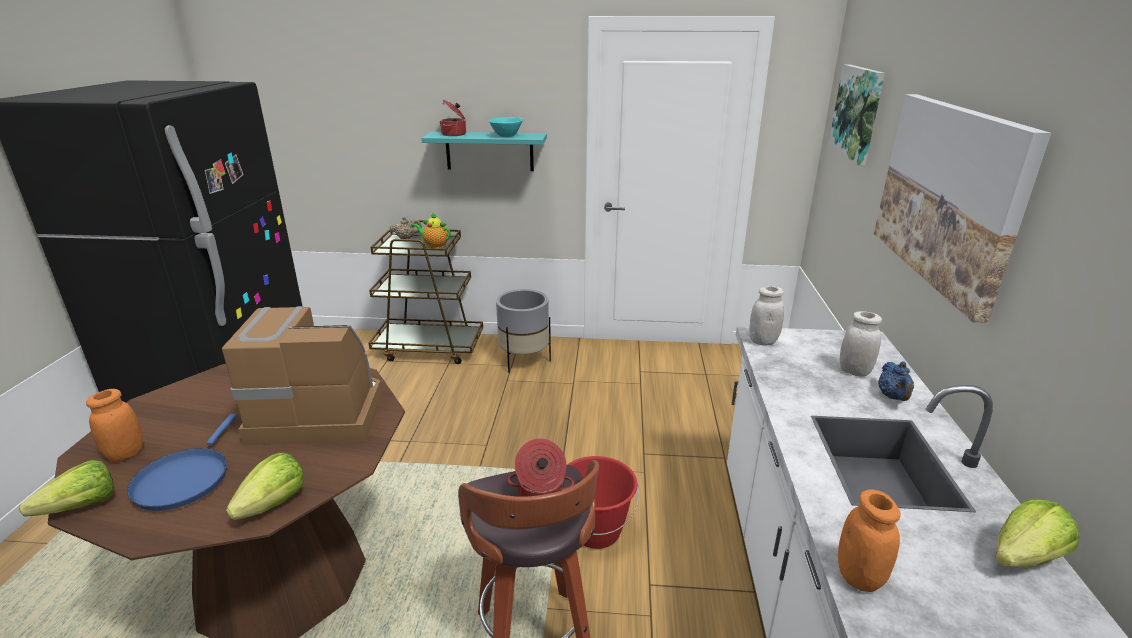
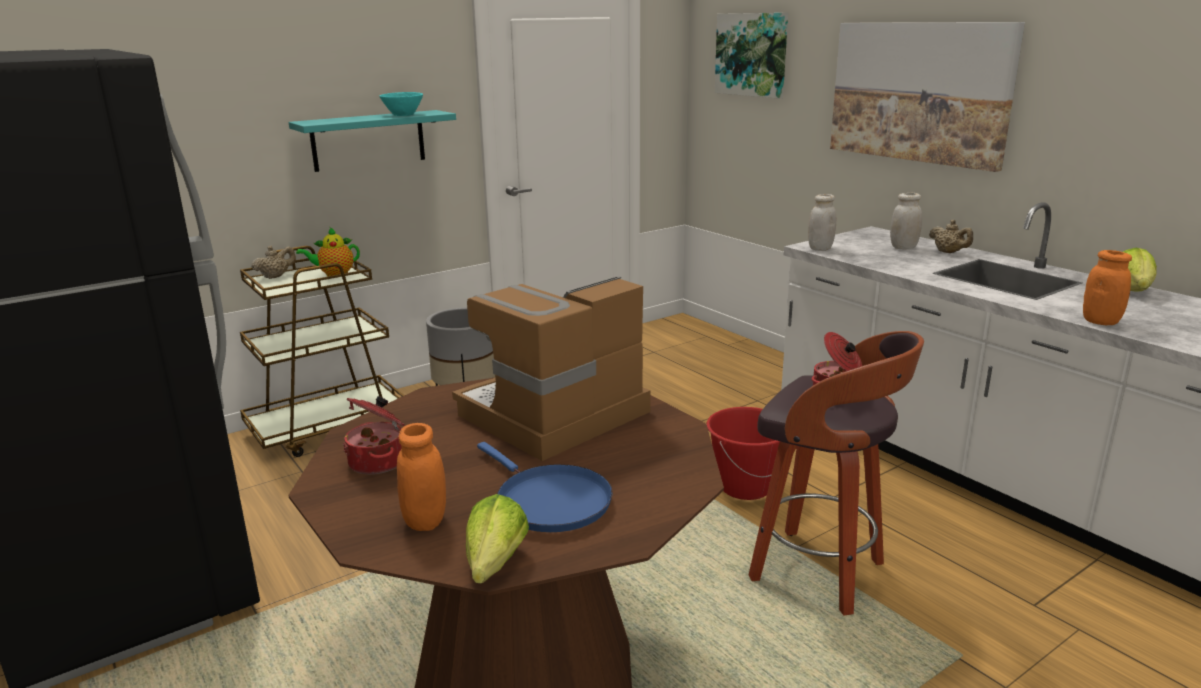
camera: 40 degrees left, 5 degrees down
lettuce [226,453,304,520] -> none
cooking pot [440,100,466,136] -> cooking pot moved to [343,396,404,475]
blue teapot [878,361,914,401] -> beige teapot [929,220,973,253]

